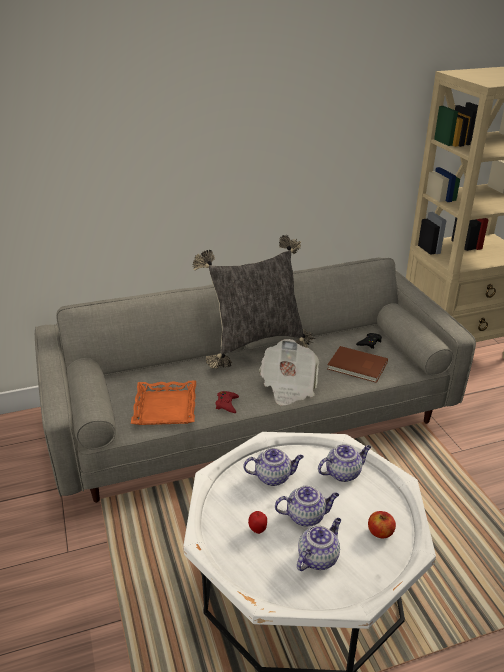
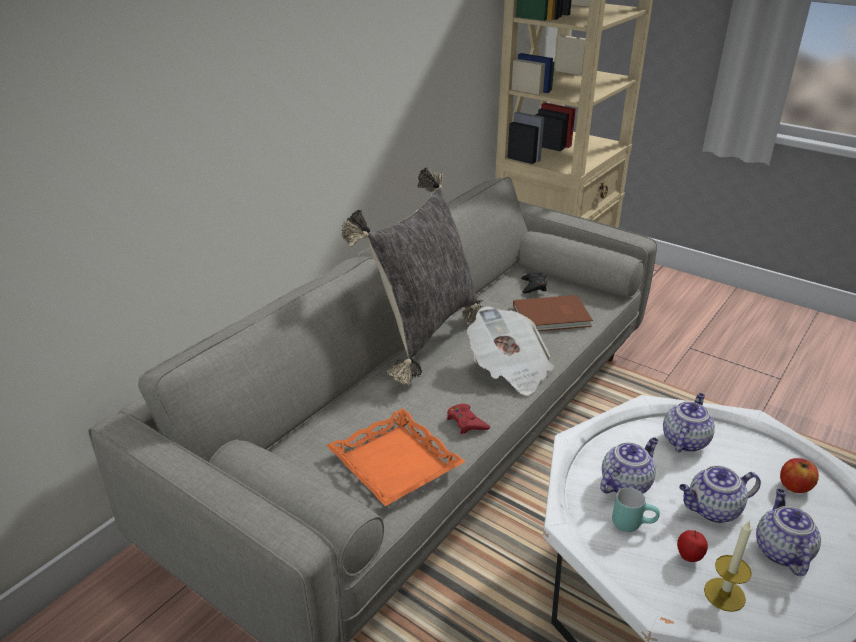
camera: 35 degrees left, 0 degrees up
teapot [275,486,339,527] -> teapot turned 150 degrees counterclockwise [679,465,761,523]
none -> turquoise mug [612,487,660,532]
none -> candle [704,520,752,612]

